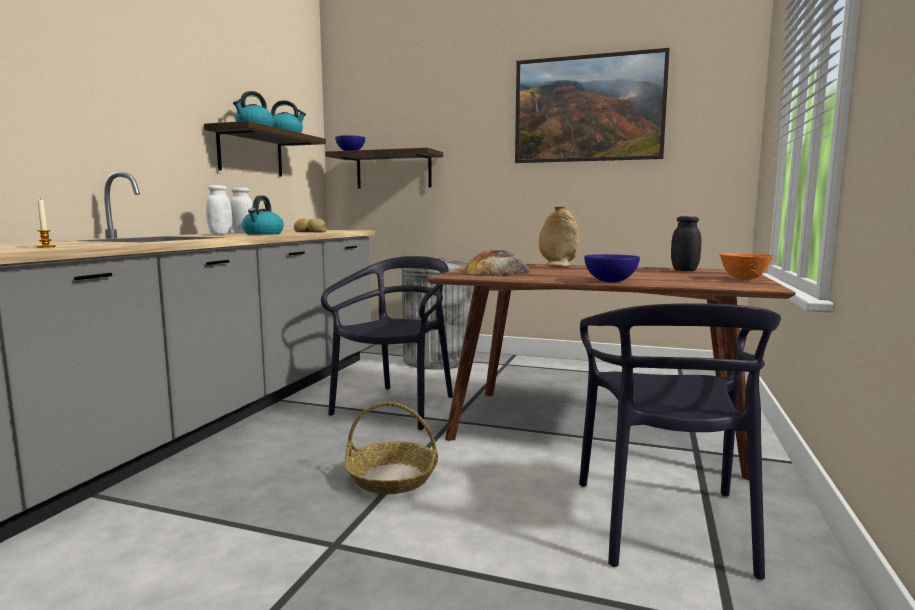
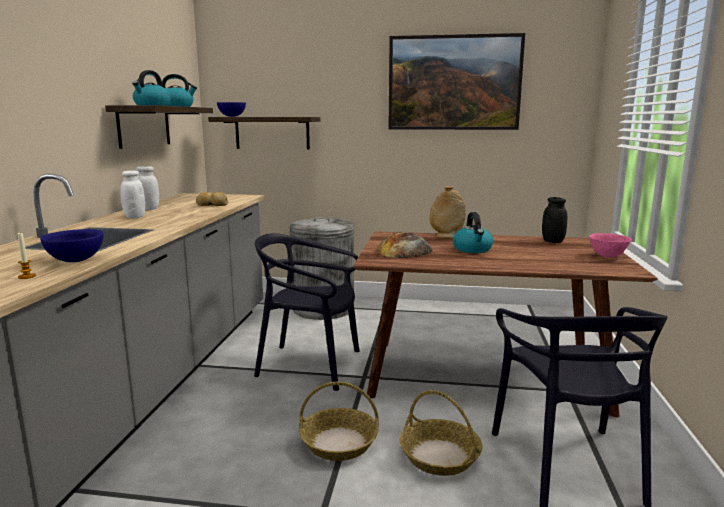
camera: 10 degrees left, 5 degrees up
kettle [242,195,284,235] -> kettle moved to [453,212,493,253]
black chair [321,256,453,430] -> black chair turned 90 degrees counterclockwise [254,233,360,391]
blue bowl [584,254,640,283] -> blue bowl moved to [40,229,103,262]
orange bowl [719,253,774,280] -> pink bowl [589,233,632,258]
none -> basket [399,390,482,476]

